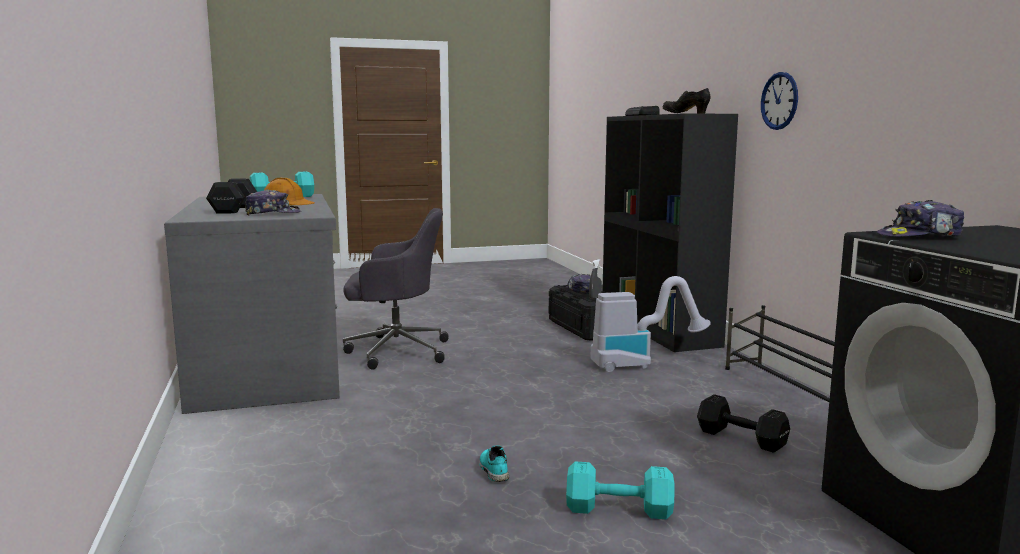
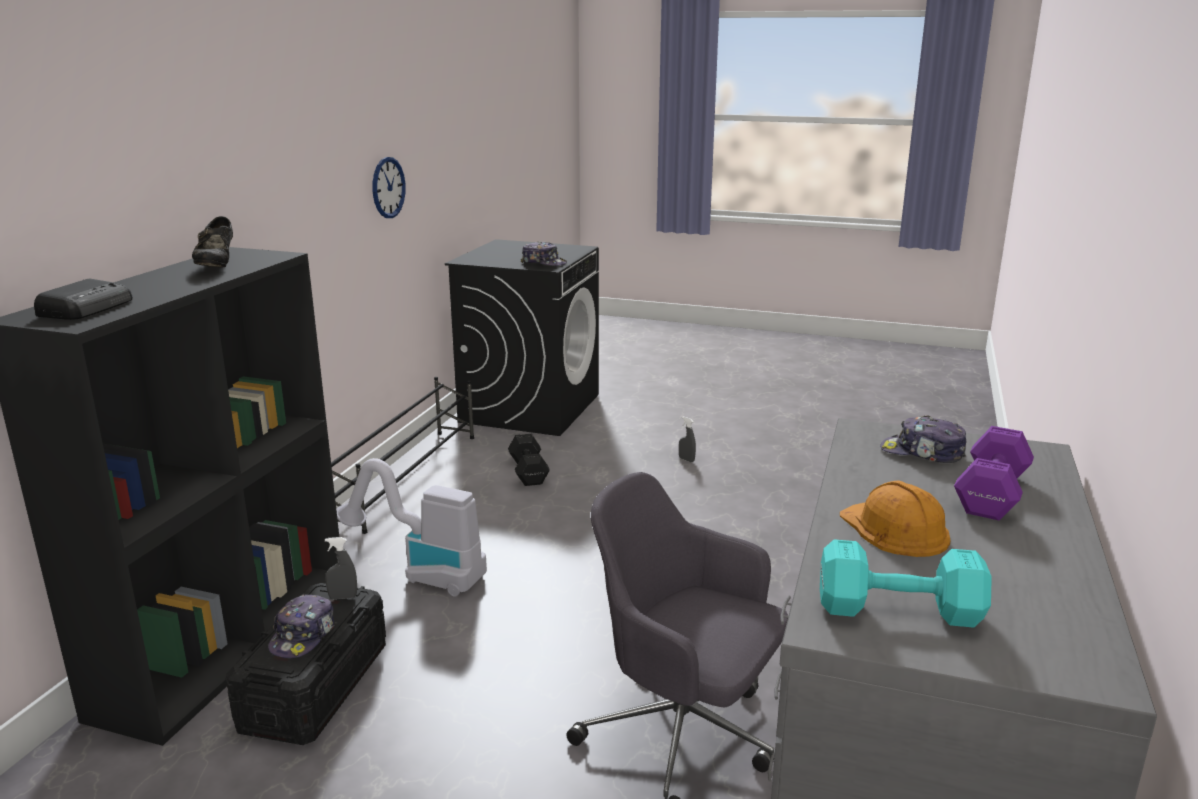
camera: 145 degrees left, 10 degrees up
black dumbbell [206,179,257,214] -> purple dumbbell [954,426,1034,520]
turquoise shoe [479,445,509,482] -> none
turquoise dumbbell [566,461,674,519] -> grey spray bottle [679,416,696,462]
wall clock [761,72,798,130] -> wall clock moved to [373,157,406,218]

